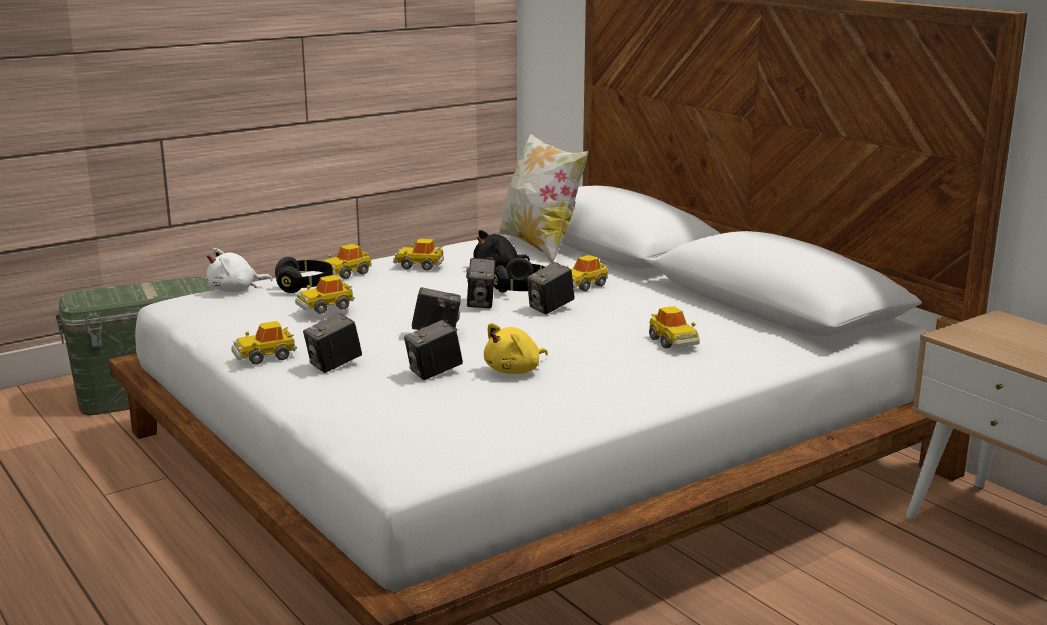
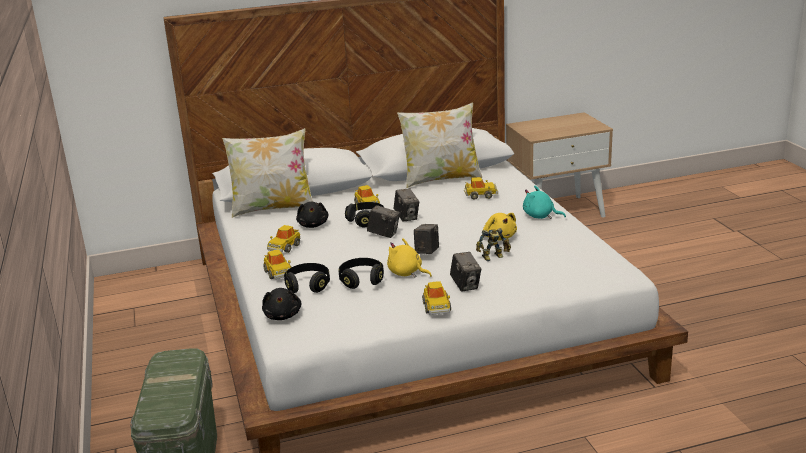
camera: 70 degrees left, 5 degrees up
white plush toy [207,248,273,292] -> black plush toy [262,288,302,320]
toy car [295,275,355,314] -> black headphones [338,258,384,289]
camera [404,320,463,380] -> toy robot [476,228,511,261]
none -> yellow plush toy [387,238,432,278]
none -> pillow [397,102,482,188]
none -> turquoise plush toy [523,186,566,219]

